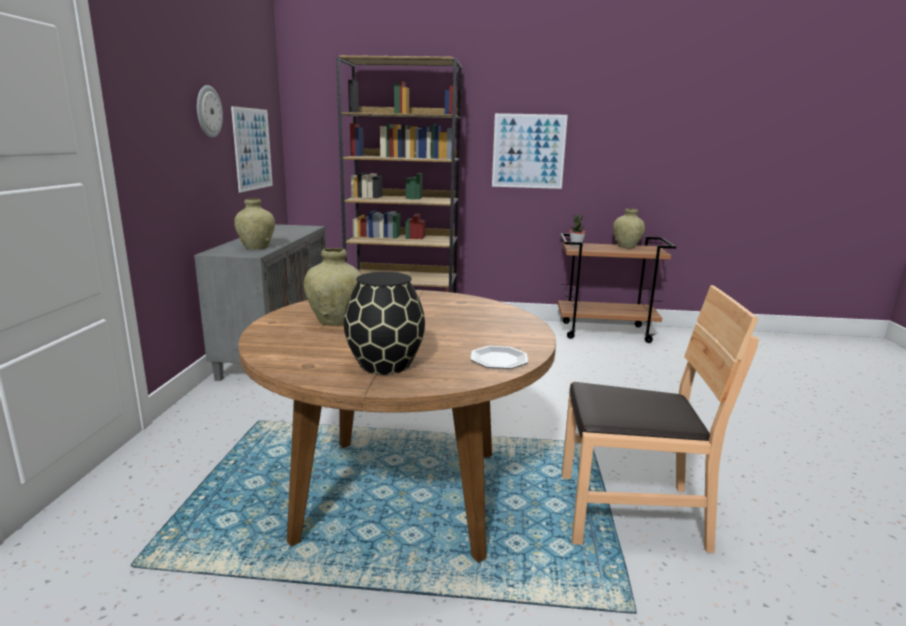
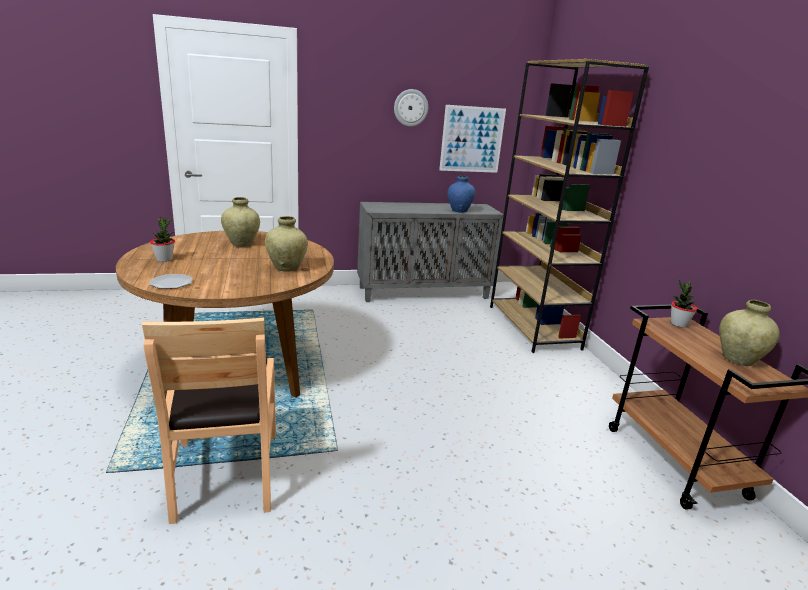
camera: 70 degrees right, 5 degrees up
beige vase [234,198,275,250] -> beige vase moved to [265,216,308,272]
black vase [344,272,425,375] -> potted plant [150,217,175,262]
picture [492,113,568,189] -> none
none -> blue vase [447,175,476,213]

